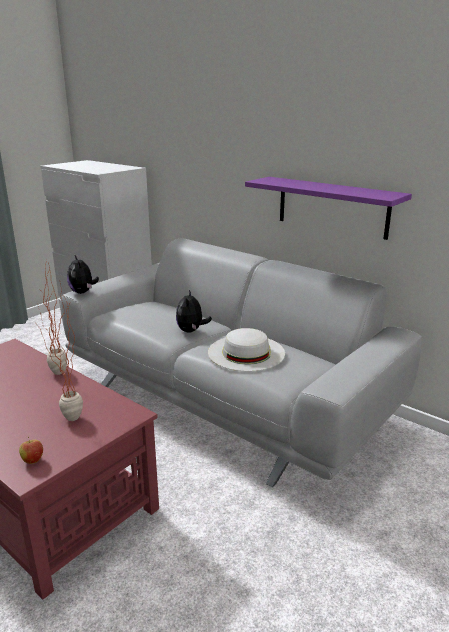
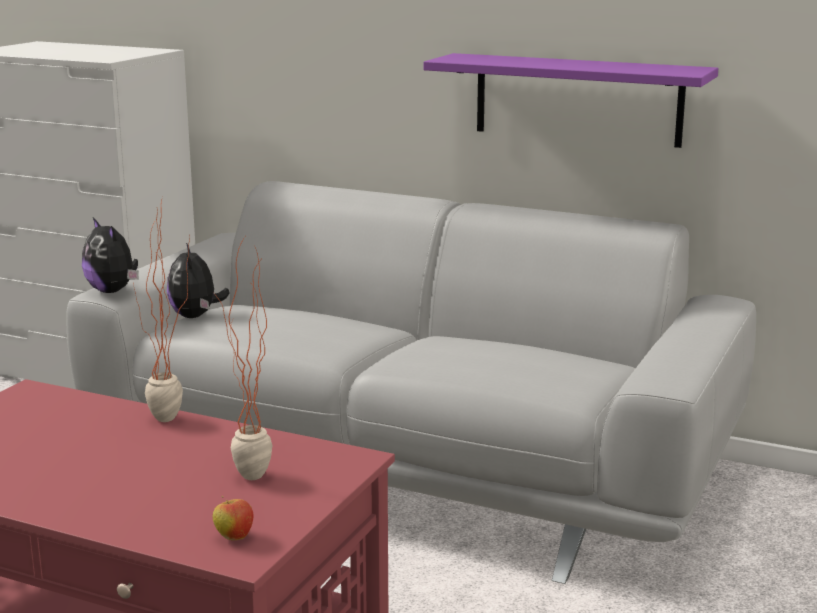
camera: 15 degrees left, 5 degrees down
plush toy [176,290,212,333] -> plush toy moved to [167,243,229,318]
white hat [208,328,285,371] -> none

